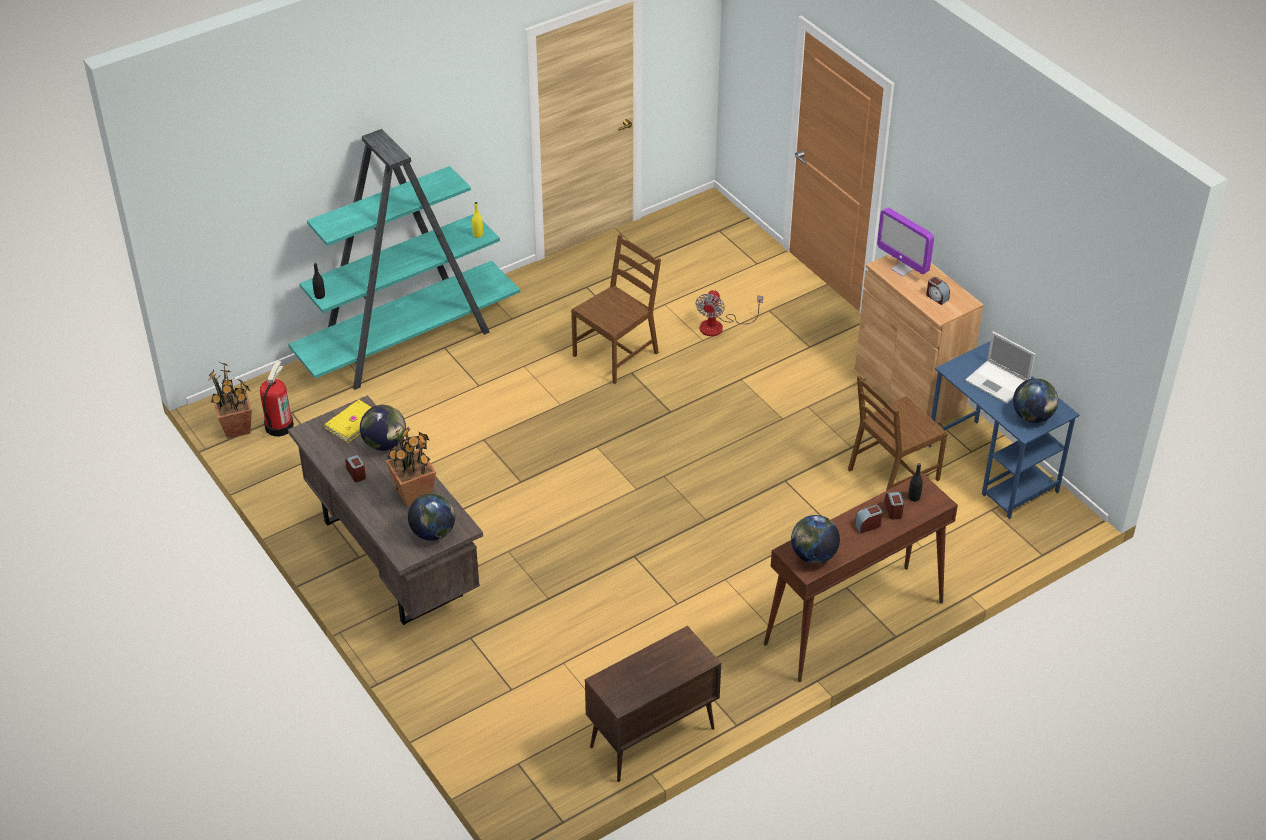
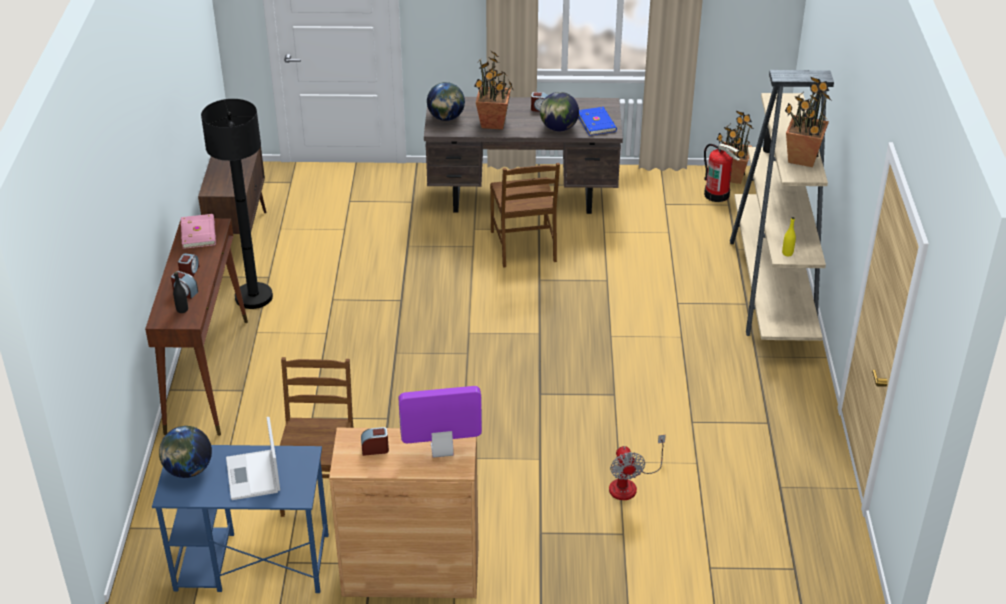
camera: 125 degrees right, 5 degrees down
turquoise bookcase [288,129,520,390] -> beige bookcase [730,70,834,341]
yellow book [324,400,372,443] -> blue book [579,107,617,136]
brown chair [571,234,661,384] -> brown chair moved to [490,163,560,268]
fan [695,290,763,336] -> fan turned 150 degrees counterclockwise [609,435,666,500]
globe [791,515,840,564] -> pink book [181,214,216,249]
laptop [965,331,1035,404] -> laptop turned 90 degrees counterclockwise [226,417,280,500]
none -> black floor lamp [201,99,273,309]
none -> potted plant [785,77,831,167]

